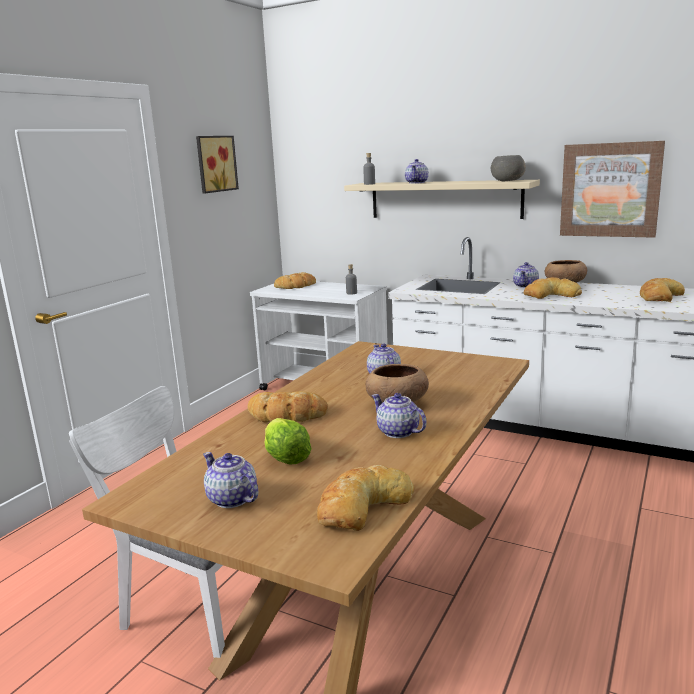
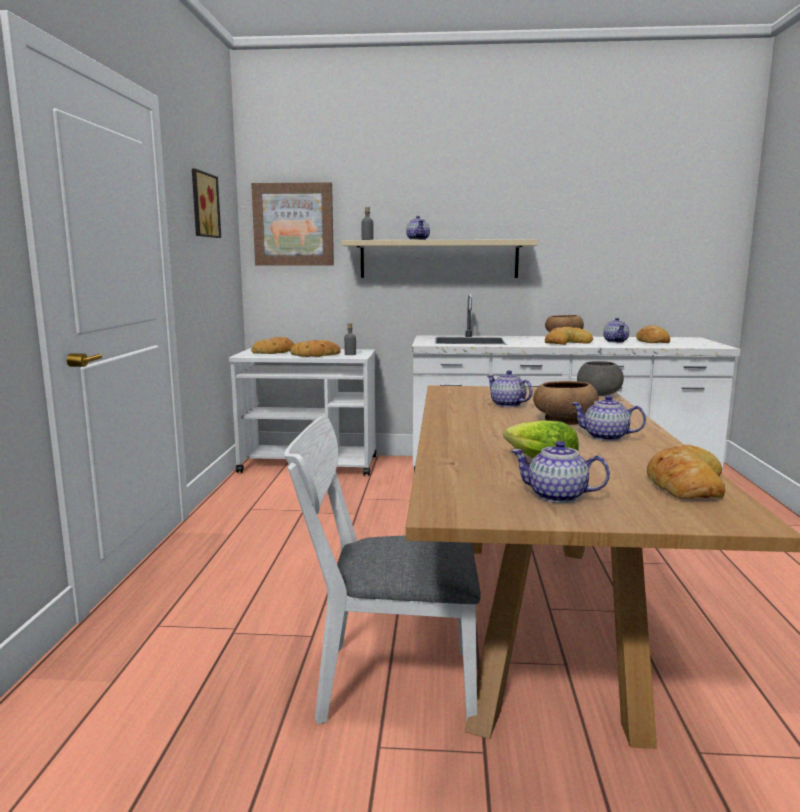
camera: 25 degrees left, 5 degrees down
bread [248,391,328,423] -> bread moved to [290,340,341,357]
grey bowl [491,155,526,181] -> grey bowl moved to [577,361,624,396]
teapot [513,262,539,288] -> teapot moved to [603,318,629,343]
picture [560,141,665,238] -> picture moved to [251,182,334,266]

